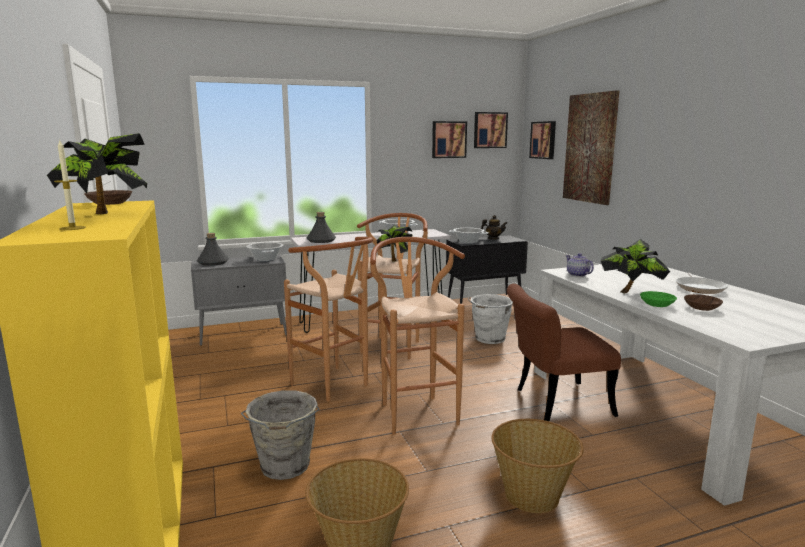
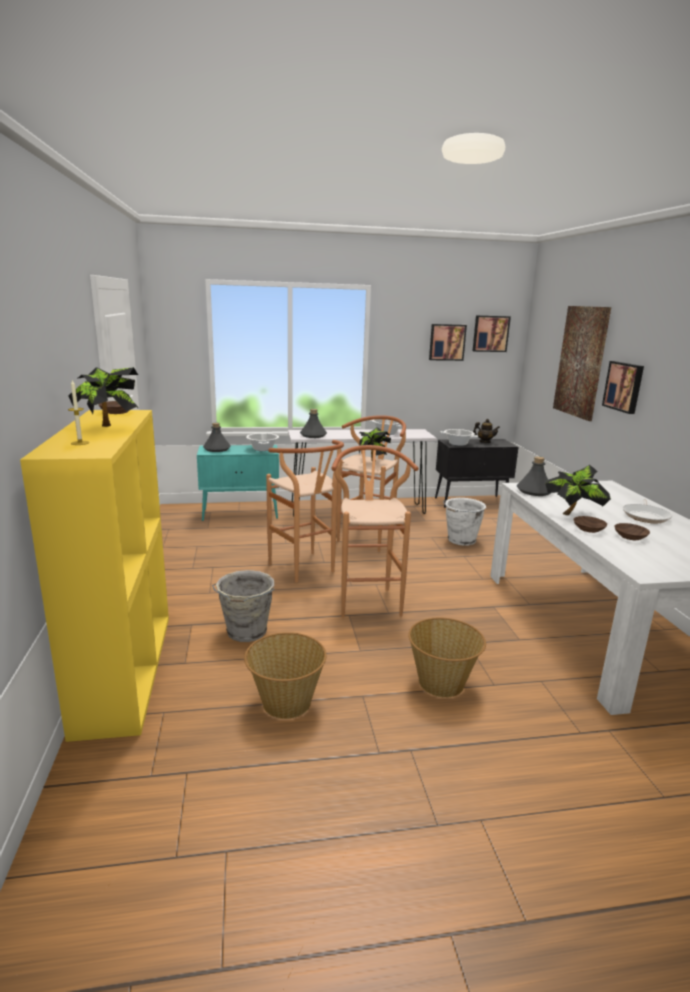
camera: 10 degrees right, 5 degrees up
grey cabinet [191,255,287,346] -> turquoise cabinet [197,445,279,521]
brown chair [507,284,621,421] -> none
picture [529,121,556,159] -> picture moved to [602,361,644,414]
teapot [566,253,594,277] -> grey bottle [517,456,550,496]
green bowl [640,291,677,307] -> brown bowl [574,516,607,533]

